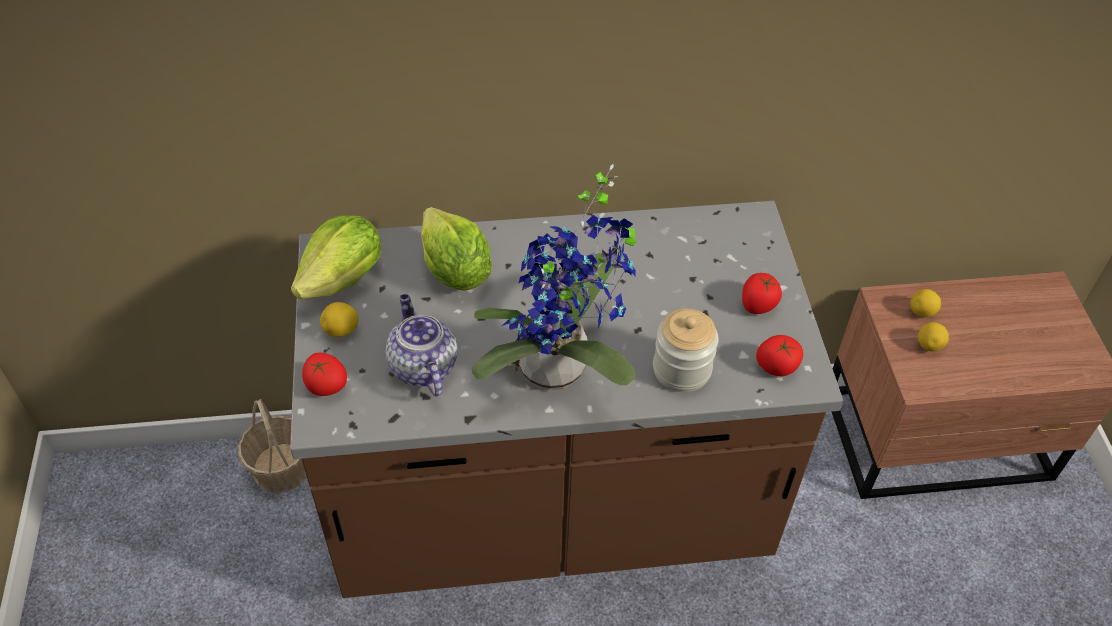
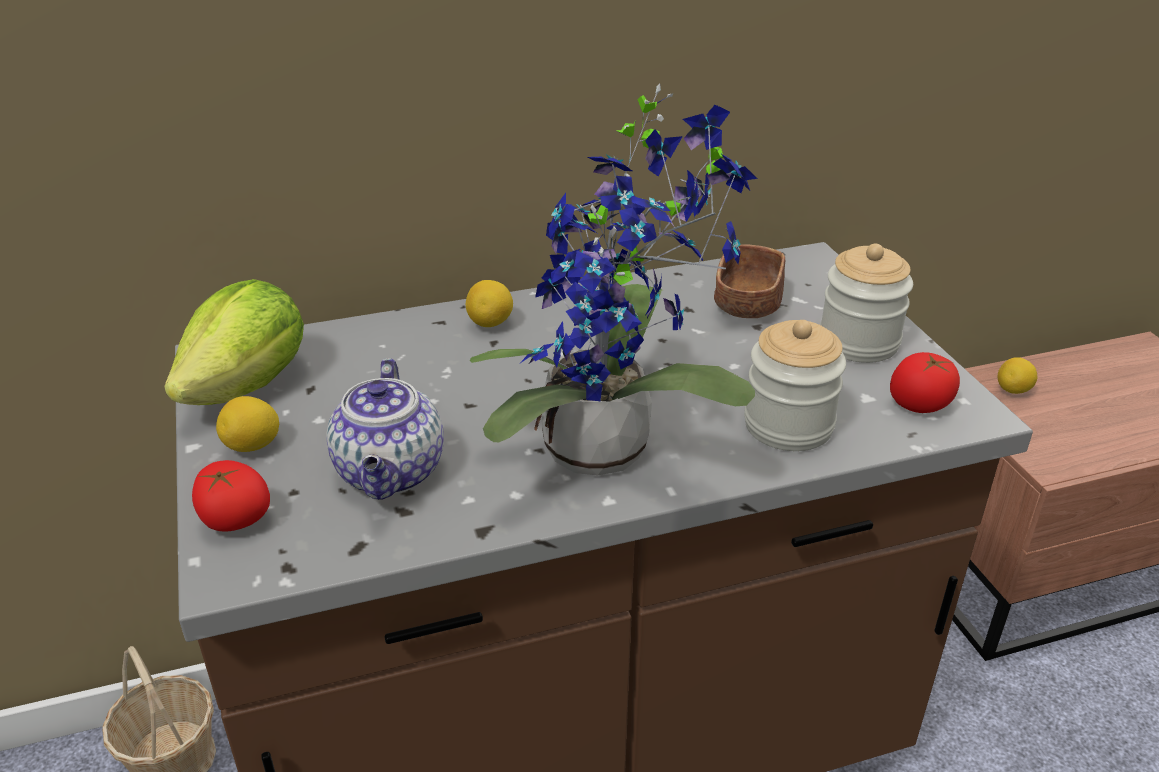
camera: 10 degrees left, 15 degrees down
teapot [386,294,458,396] -> teapot turned 150 degrees counterclockwise [326,358,444,500]
lettuce [421,207,492,291] -> none
tomato [742,273,782,314] -> jar [820,244,913,363]
lemon [918,322,949,352] -> lemon moved to [466,280,513,327]
none -> brown bowl [714,244,785,318]

